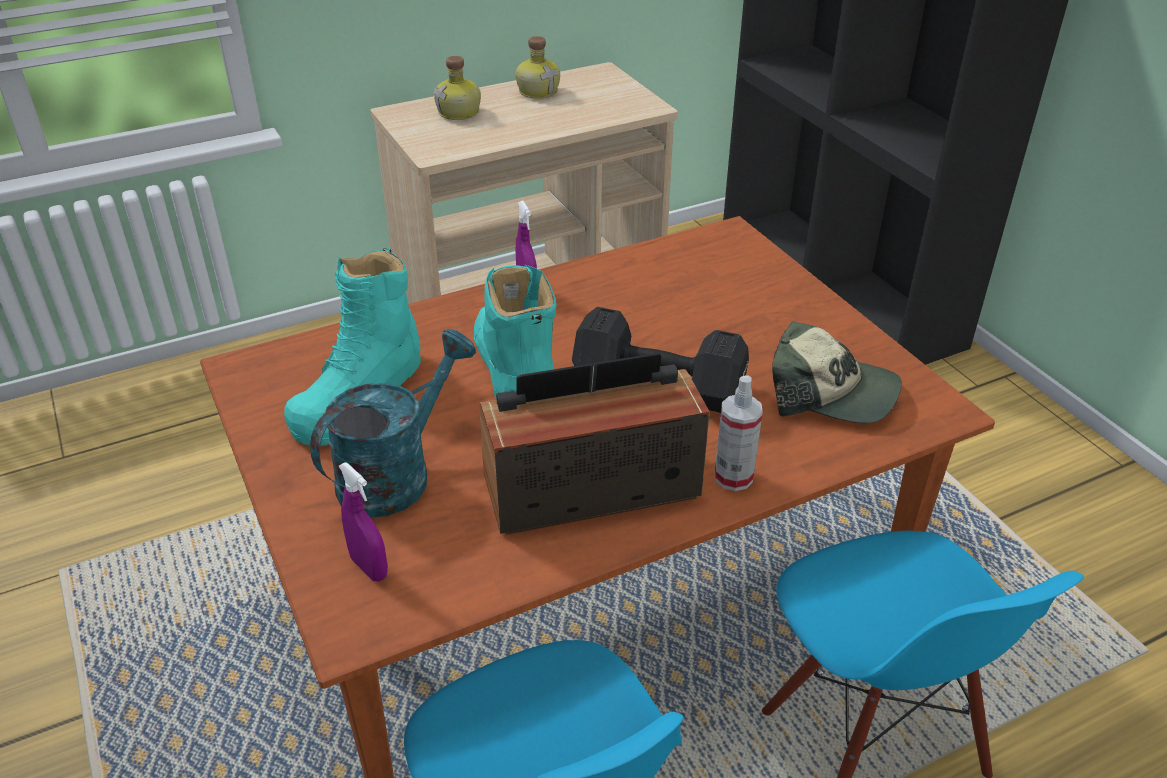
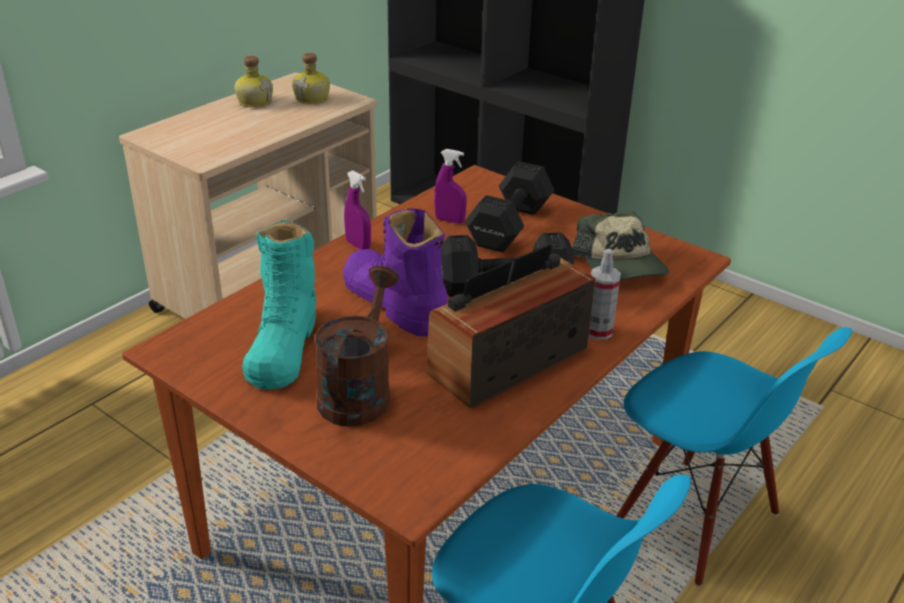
camera: 25 degrees left, 5 degrees down
turquoise watering can [310,329,476,518] -> brown watering can [315,265,399,427]
purple spray bottle [339,462,388,581] -> purple spray bottle moved to [434,149,467,224]
bottle [433,56,481,120] -> bottle moved to [292,53,330,104]
turquoise boot [474,265,556,400] -> purple boot [343,208,448,336]
cap [772,321,902,423] -> cap turned 75 degrees clockwise [572,211,669,281]
none -> black dumbbell [465,161,554,252]

